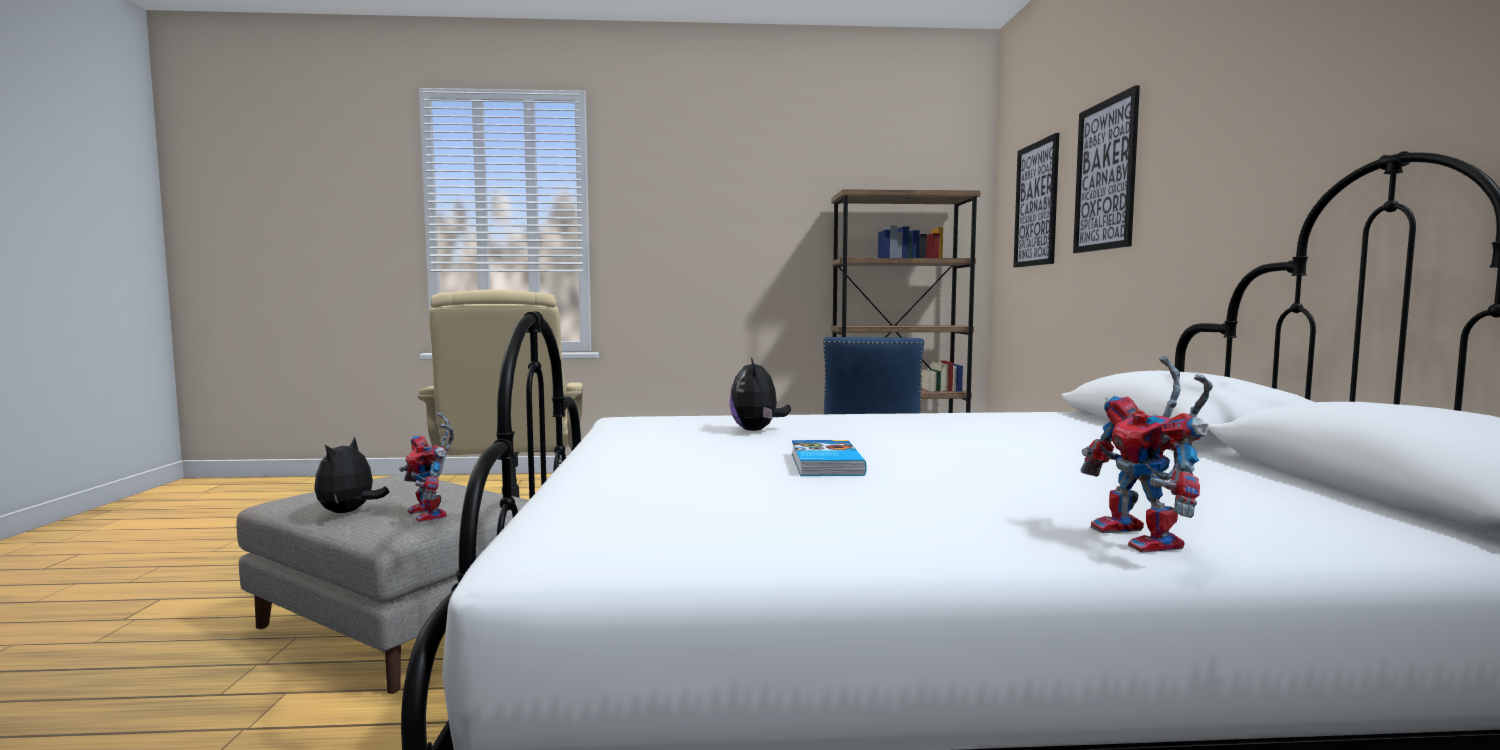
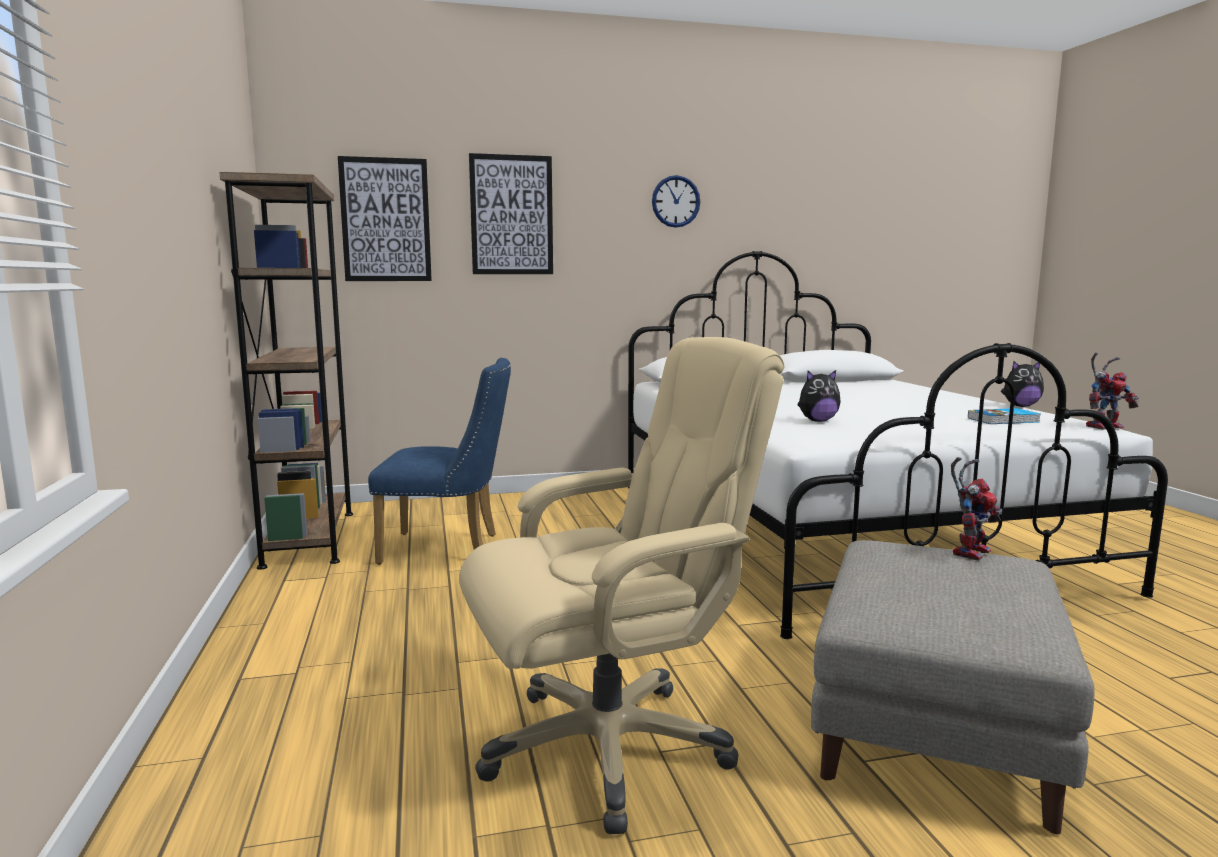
camera: 100 degrees left, 5 degrees up
plush toy [314,436,389,513] -> plush toy moved to [1001,361,1044,407]
book [792,440,867,476] -> book moved to [968,408,1040,424]
toy robot [1080,356,1213,553] -> toy robot moved to [1086,353,1139,430]
none -> wall clock [652,175,700,228]

